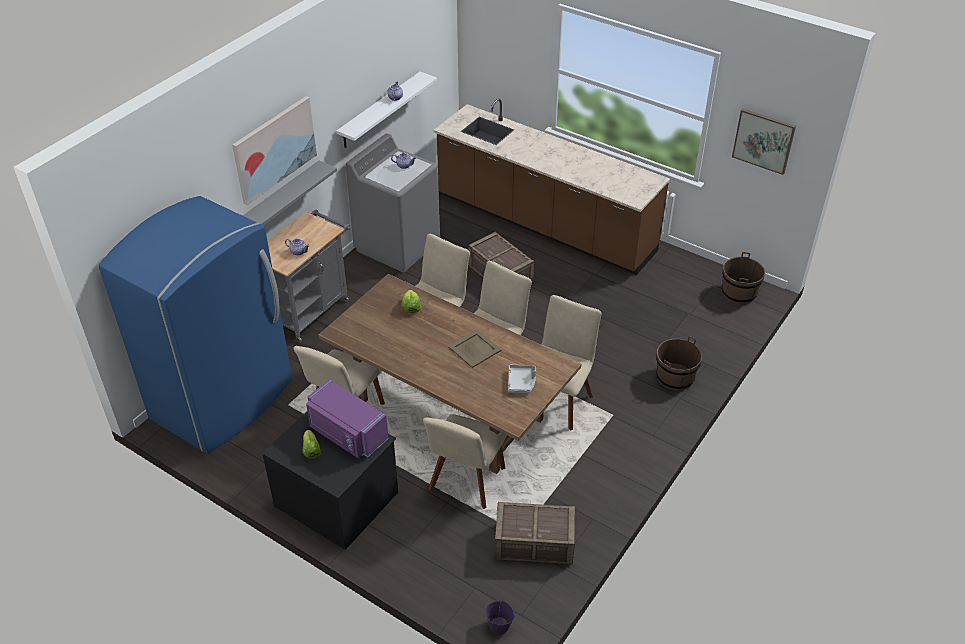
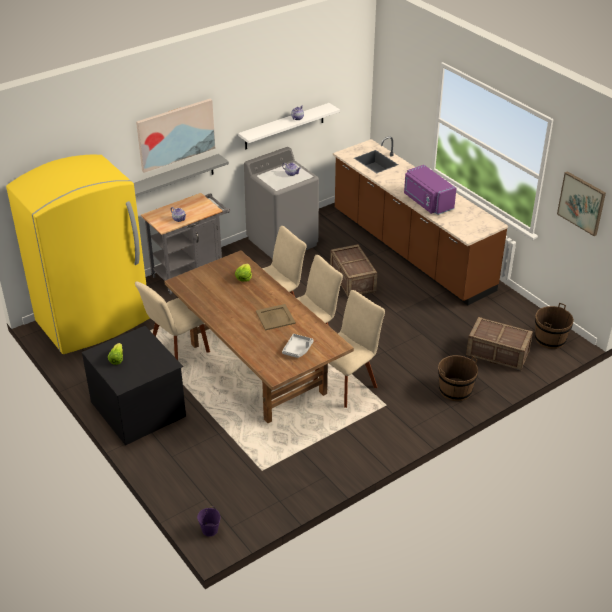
camera: 20 degrees right, 5 degrees down
blue fridge [98,196,292,454] -> yellow fridge [6,155,150,354]
purple microwave [306,379,389,458] -> purple microwave moved to [404,165,457,215]
beige chair [423,414,507,509] -> none
crate [494,502,575,565] -> crate moved to [466,317,533,371]

